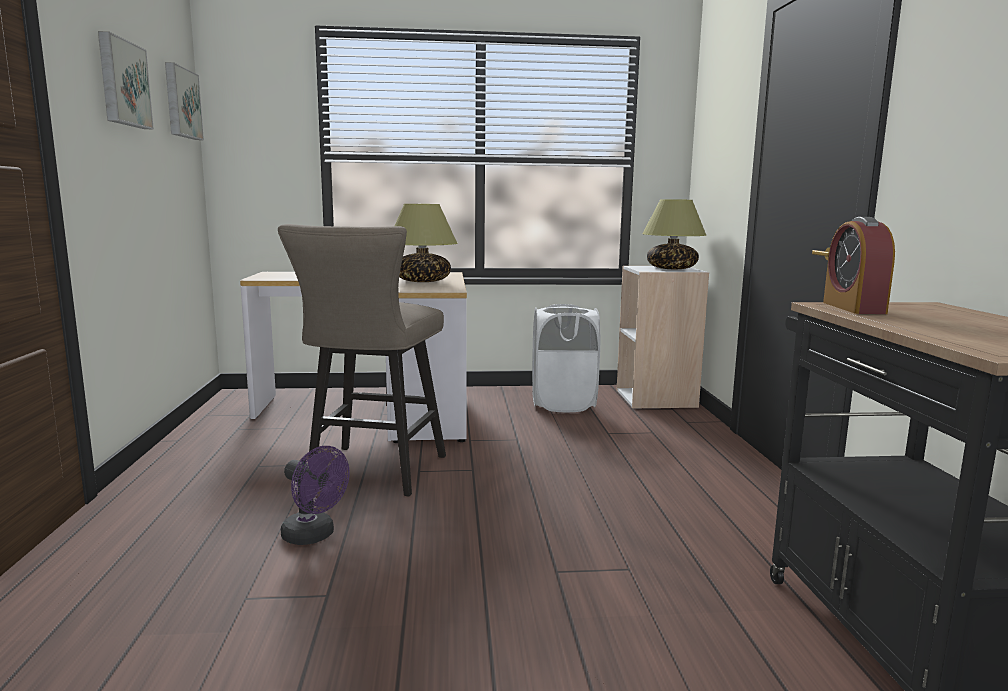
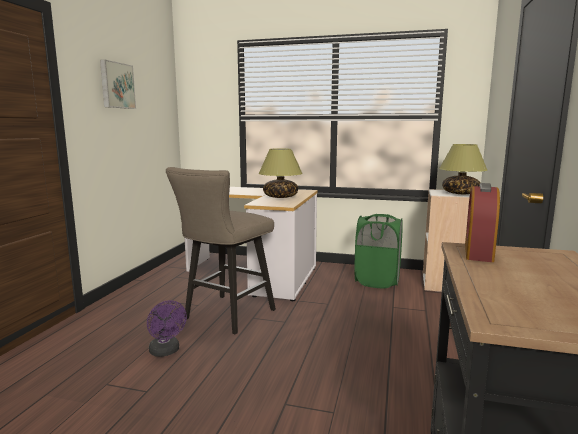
camera: 20 degrees right, 0 degrees up
picture [165,62,204,140] -> none
white laundry basket [532,304,600,412] -> green laundry basket [354,214,402,288]

